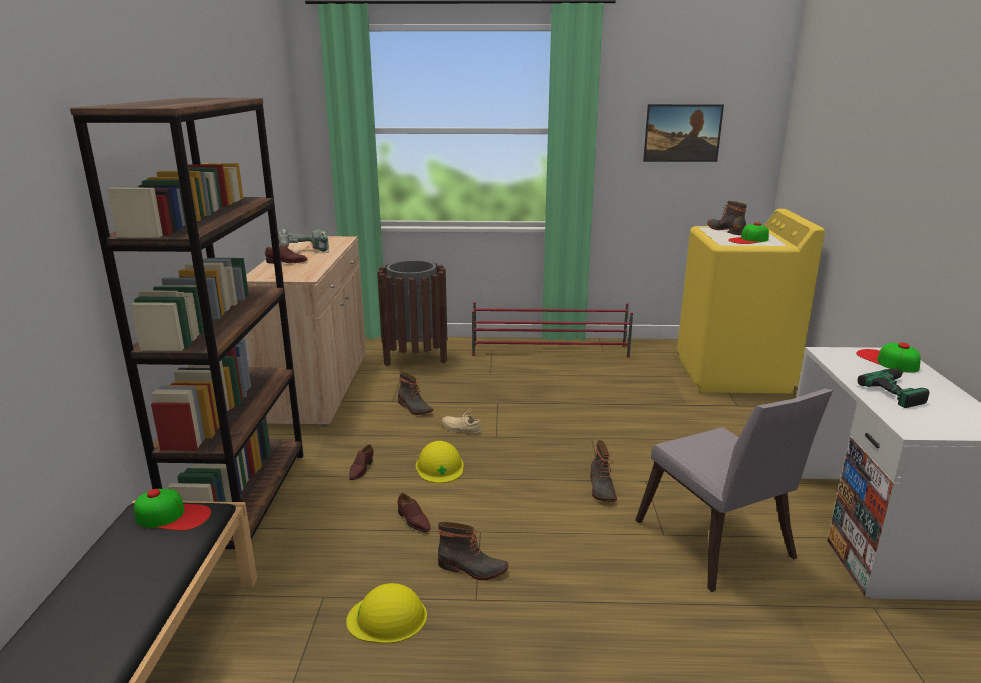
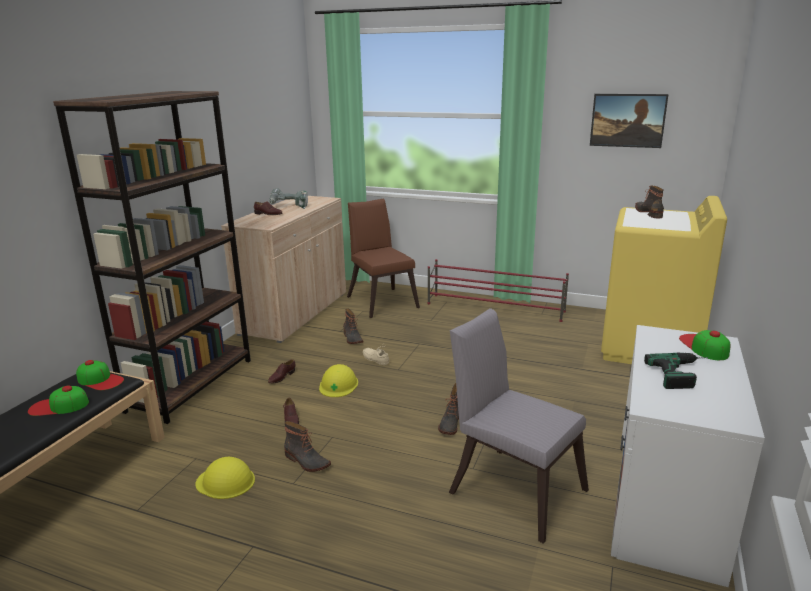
camera: 20 degrees right, 0 degrees up
brown trash can [377,260,447,366] -> brown chair [347,198,420,318]
grey chair [635,389,833,592] -> grey chair turned 135 degrees clockwise [449,308,589,544]
cap [728,222,769,244] -> cap moved to [28,386,89,416]

